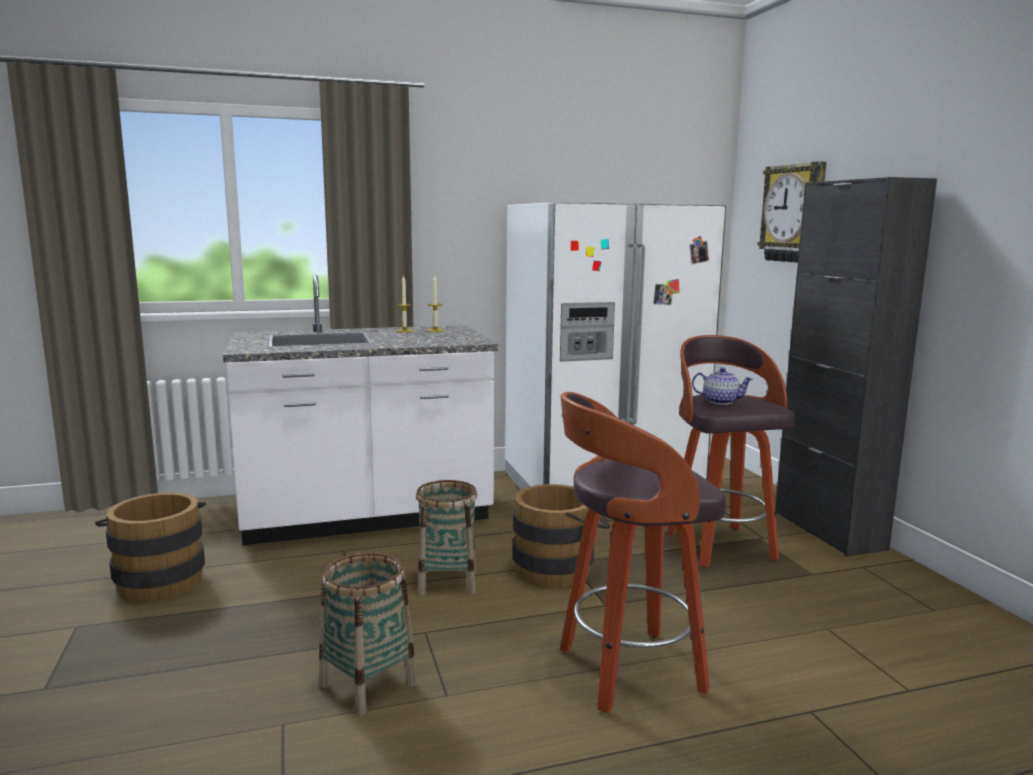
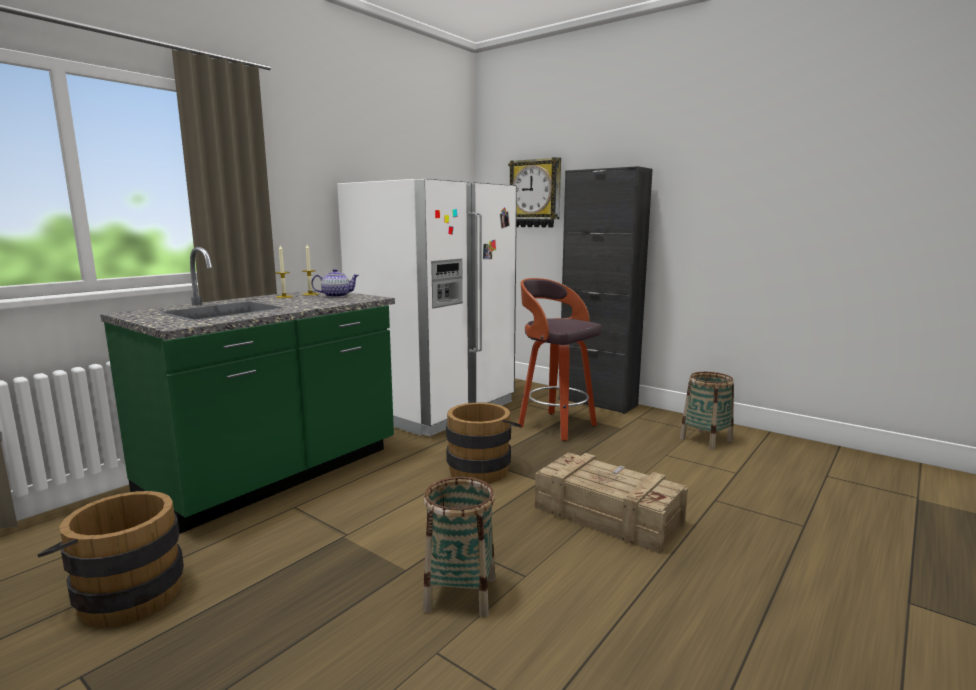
camera: 35 degrees left, 0 degrees up
white counter [223,275,498,545] -> green counter [100,247,395,534]
basket [416,480,478,596] -> basket moved to [680,372,734,450]
stool [560,392,726,713] -> crate [535,452,688,554]
teapot [692,367,753,405] -> teapot moved to [311,269,359,297]

